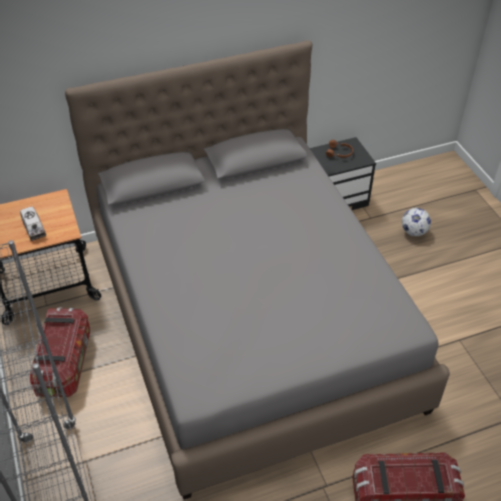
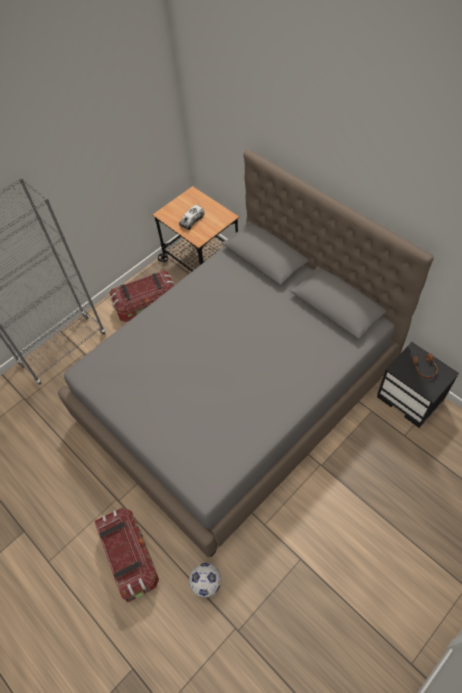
camera: 70 degrees right, 10 degrees up
football [402,208,431,236] -> football moved to [189,563,221,598]

